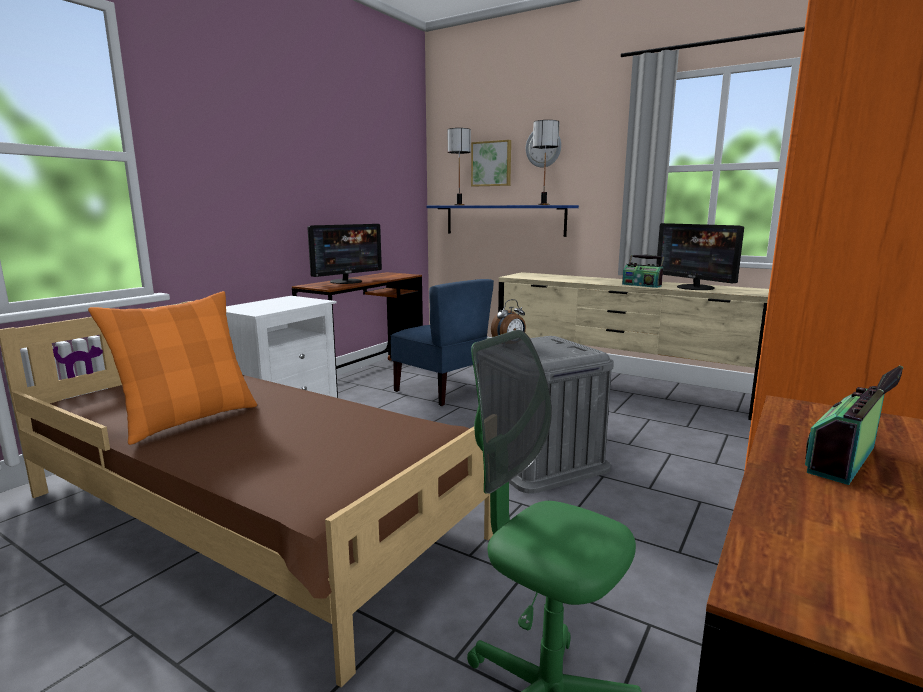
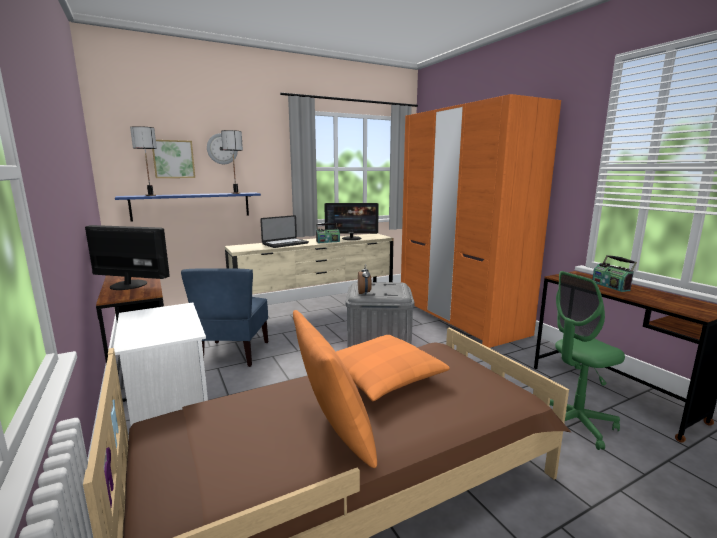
camera: 60 degrees left, 0 degrees up
monitor [307,224,382,284] -> monitor turned 60 degrees counterclockwise [85,225,170,290]
blue chair [390,279,494,406] -> blue chair turned 105 degrees clockwise [181,268,268,367]
none -> laptop [260,215,309,248]
none -> orange pillow [336,335,450,401]

